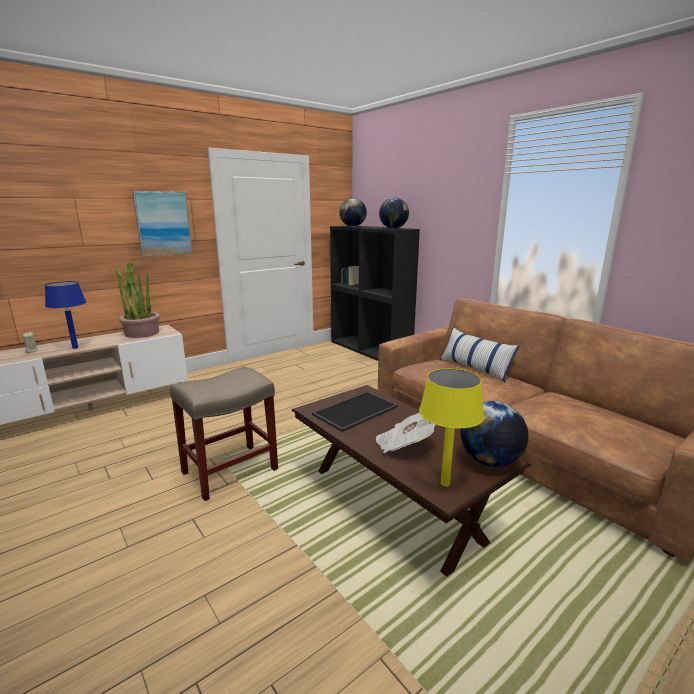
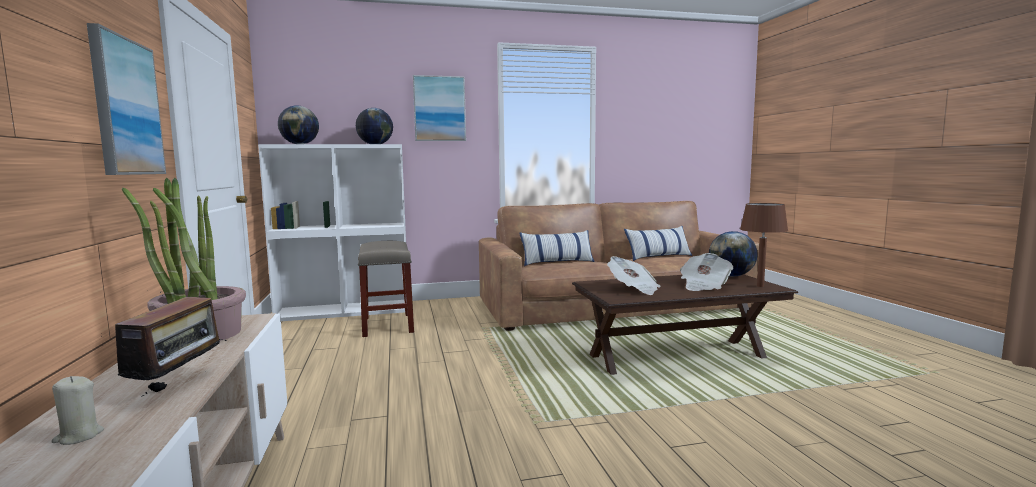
camera: 65 degrees left, 10 degrees down
blue table lamp [45,281,86,349] -> radio [115,290,226,397]
beige stool [170,367,278,501] -> beige stool moved to [358,241,414,337]
tray [312,391,398,432] -> newspaper [607,256,660,295]
black bookcase [330,226,420,361] -> white bookcase [258,144,406,321]
yellow table lamp [419,369,484,487] -> brown table lamp [740,203,788,287]
none -> picture [413,75,466,141]
none -> pillow [624,226,692,261]

